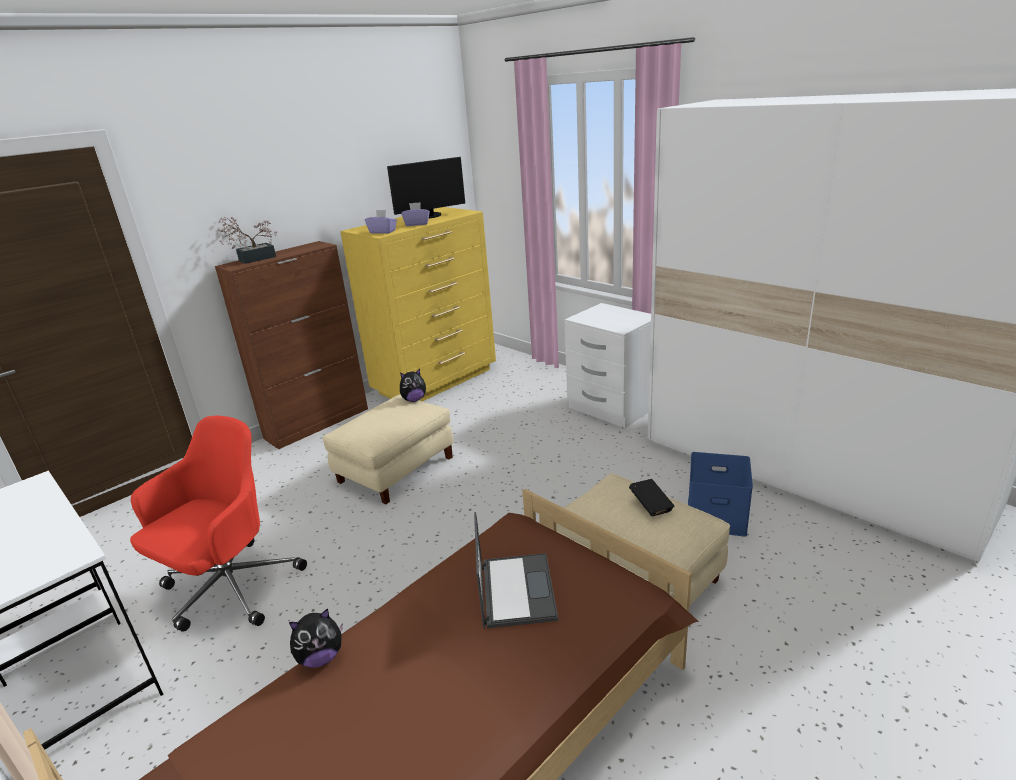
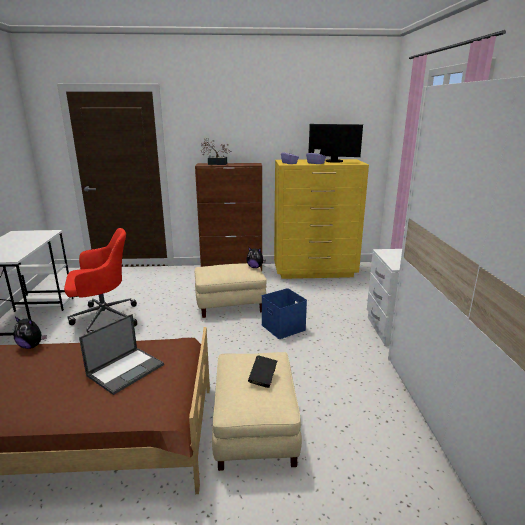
camera: 40 degrees right, 5 degrees down
blue storage box [688,452,753,537] -> blue storage box moved to [262,288,307,339]

